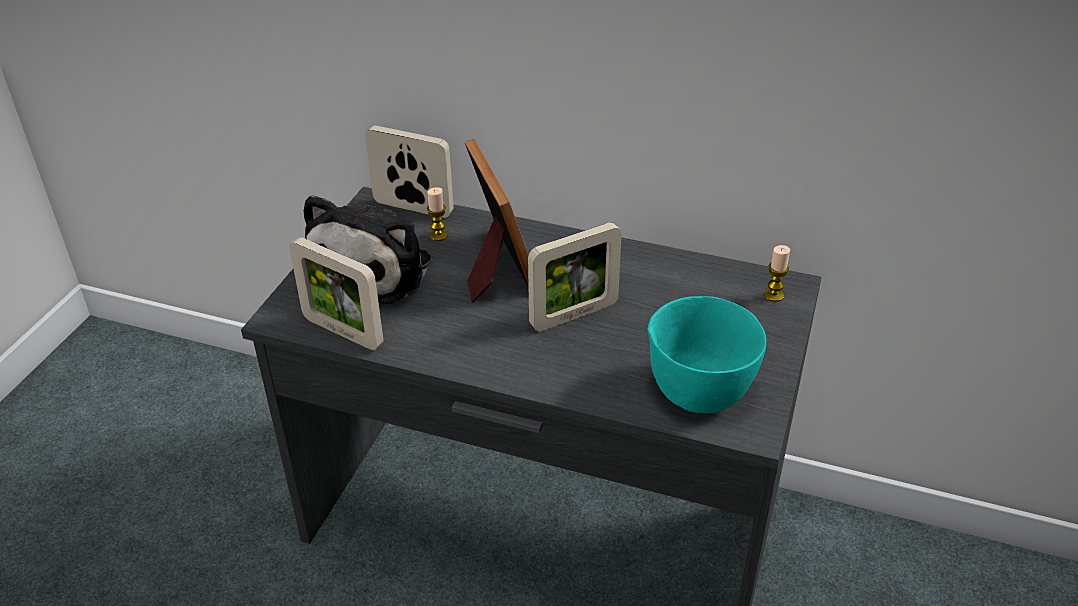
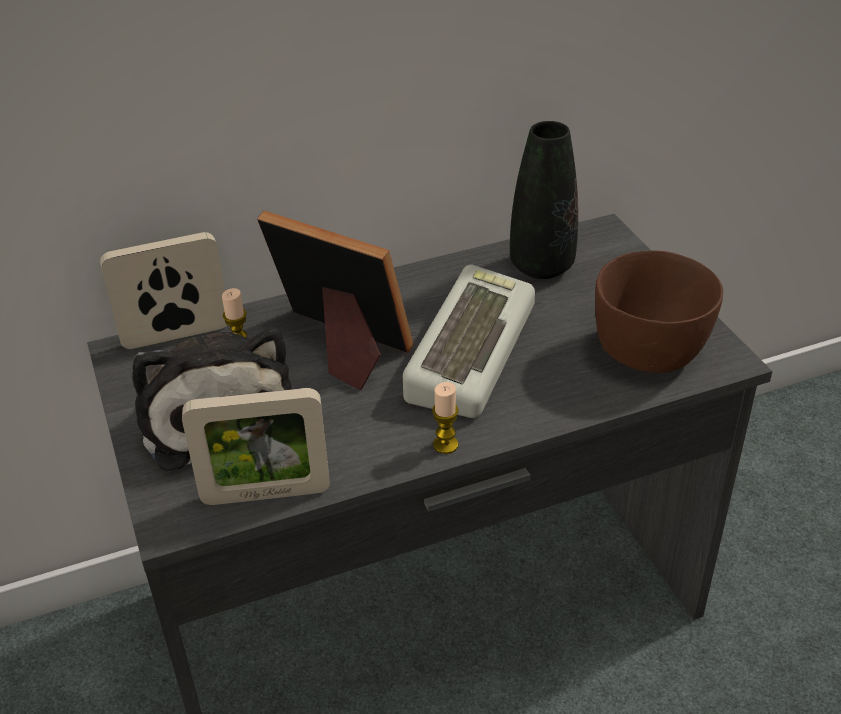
camera: 40 degrees left, 0 degrees up
picture frame [528,222,622,331] -> keyboard [403,265,535,418]
turquoise bowl [648,296,766,414] -> brown bowl [595,250,723,373]
candle [764,245,790,302] -> candle moved to [432,382,459,454]
none -> black vase [510,121,578,279]

